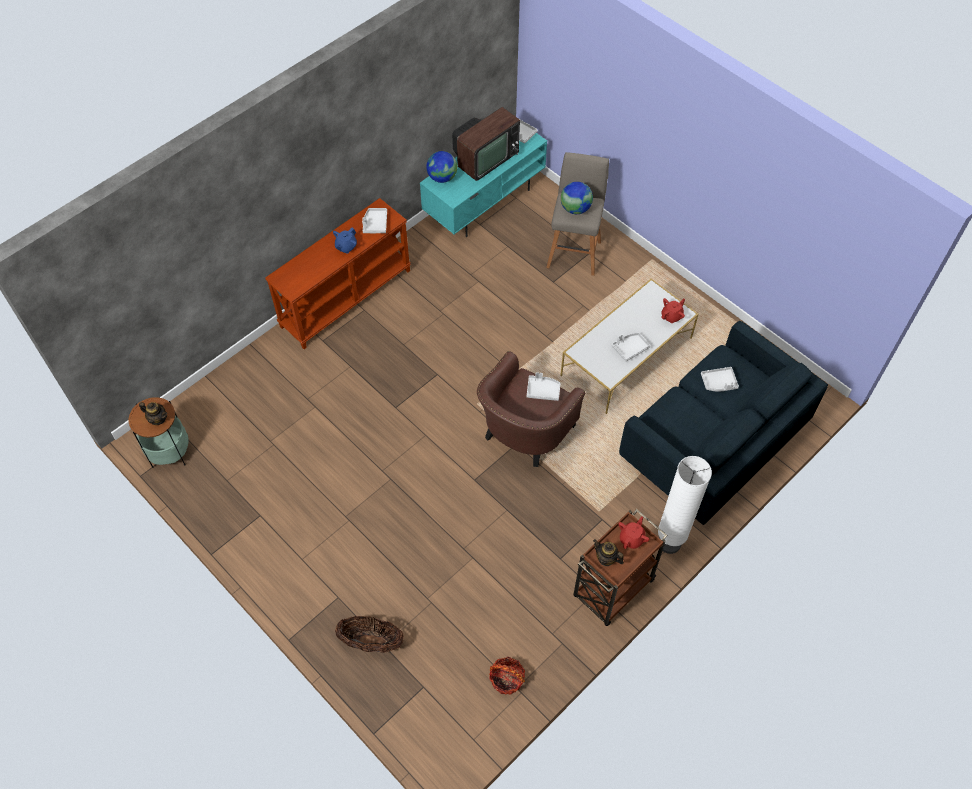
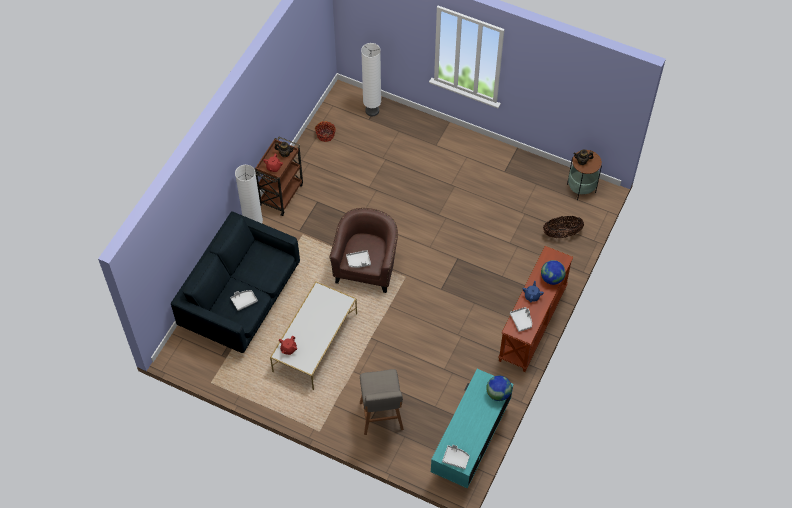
camera: 160 degrees right, 0 degrees up
basket [335,616,404,653] -> basket moved to [543,216,584,238]
television [452,107,520,181] -> none
globe [561,182,593,214] -> globe moved to [541,260,566,285]
grey tray [612,333,650,362] -> none
none -> white floor lamp [361,43,381,116]

